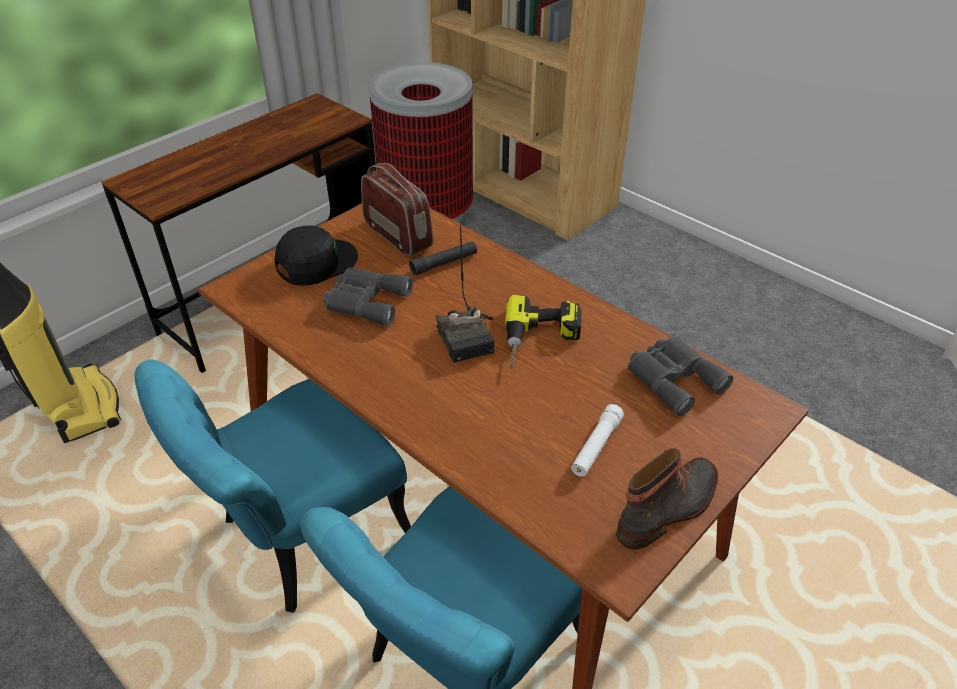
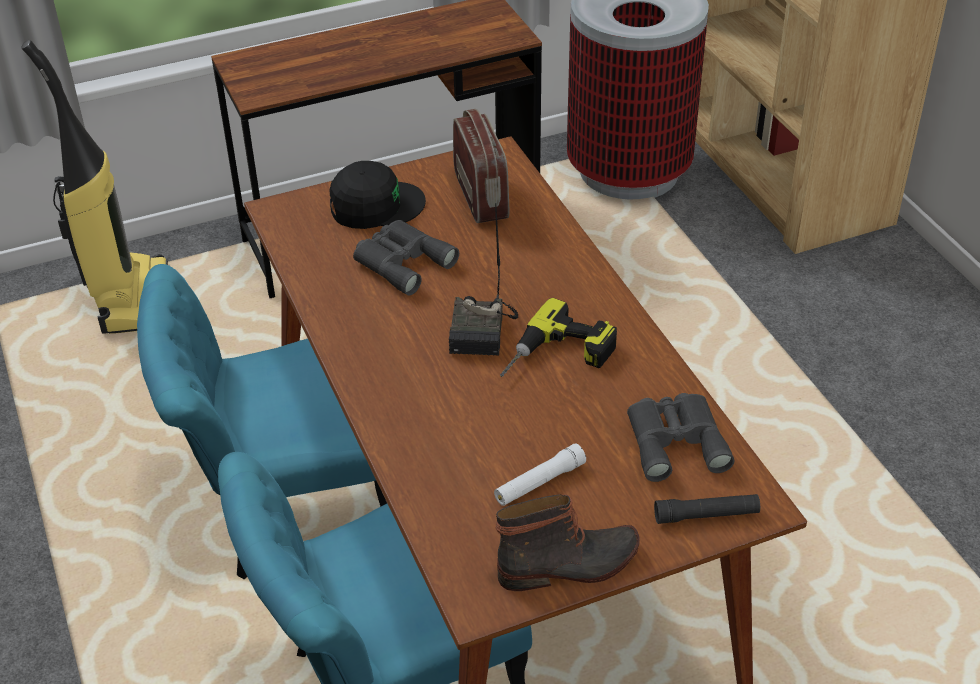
camera: 25 degrees right, 0 degrees up
black flashlight [409,241,477,276] -> black flashlight moved to [654,494,760,524]

